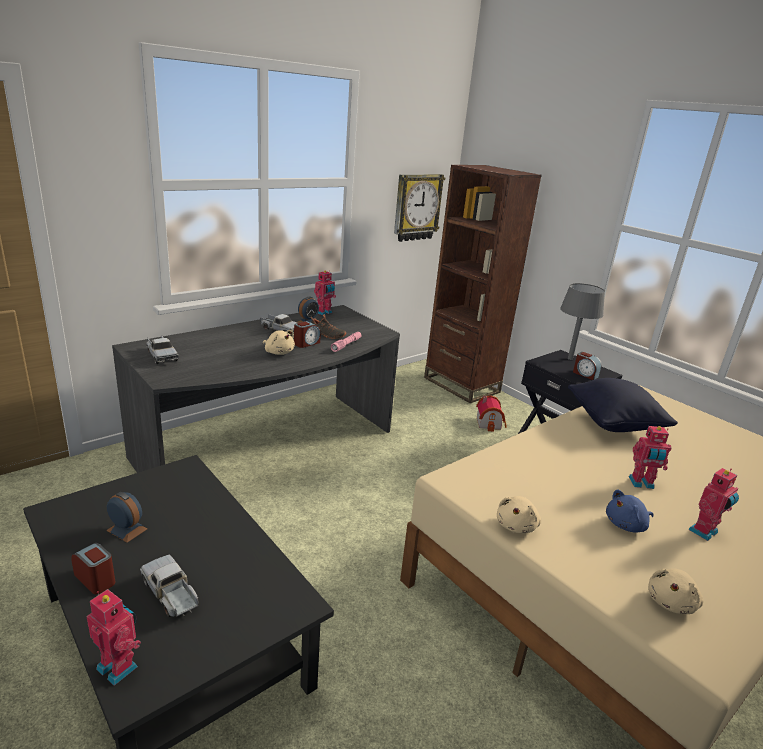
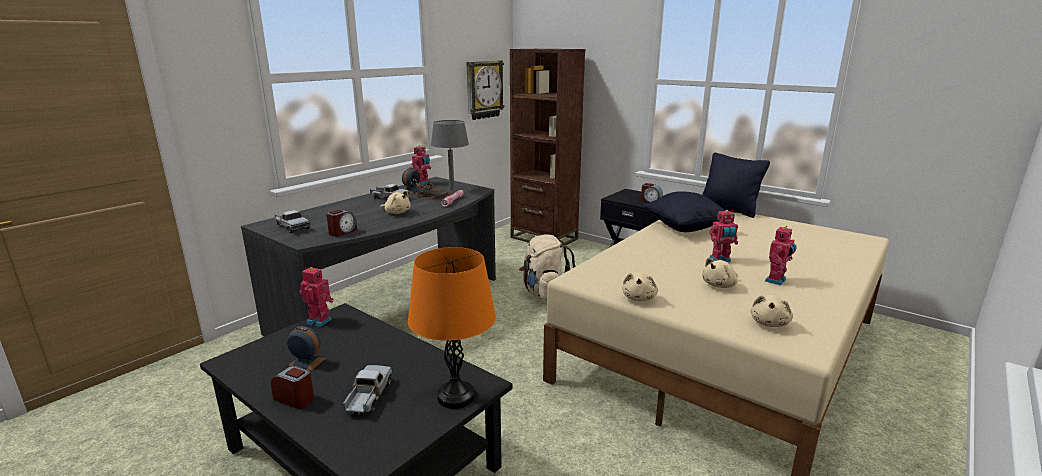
camera: 10 degrees left, 5 degrees down
toy robot [86,589,141,686] -> toy robot moved to [300,267,334,327]
toy truck [140,555,198,617] -> toy truck turned 60 degrees clockwise [343,365,392,415]
alarm clock [294,321,321,348] -> alarm clock moved to [326,209,357,237]
toy house [476,395,507,432] -> none
grey table lamp [560,283,605,360] -> grey table lamp moved to [431,120,469,190]
blue plush toy [606,489,654,533] -> beige plush toy [702,257,738,288]
none -> orange table lamp [408,247,496,409]
none -> beige backpack [519,235,576,300]
none -> black pillow [702,153,770,218]

